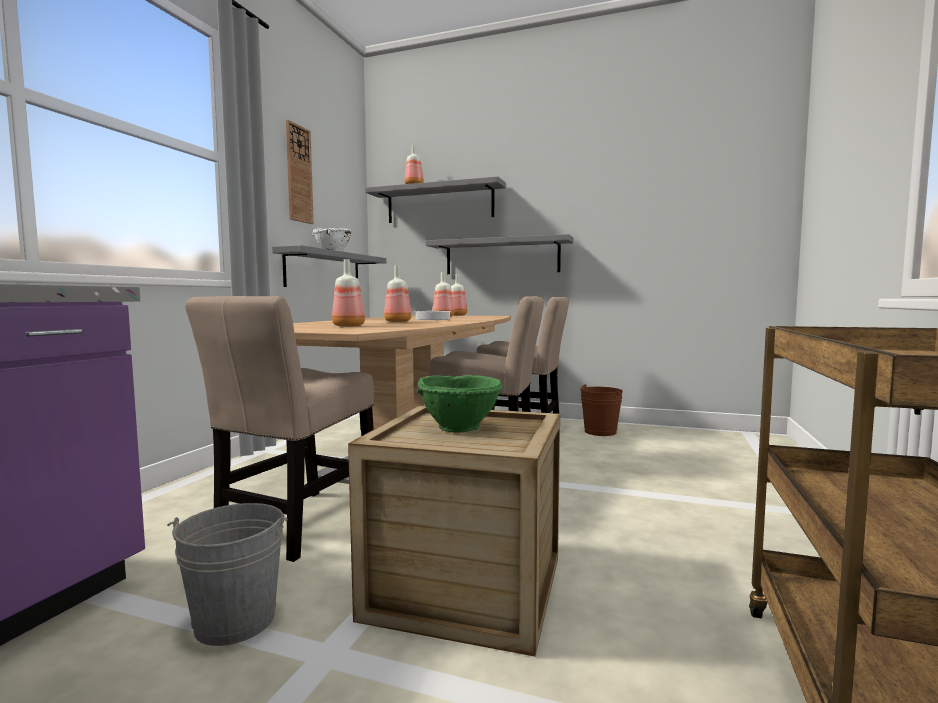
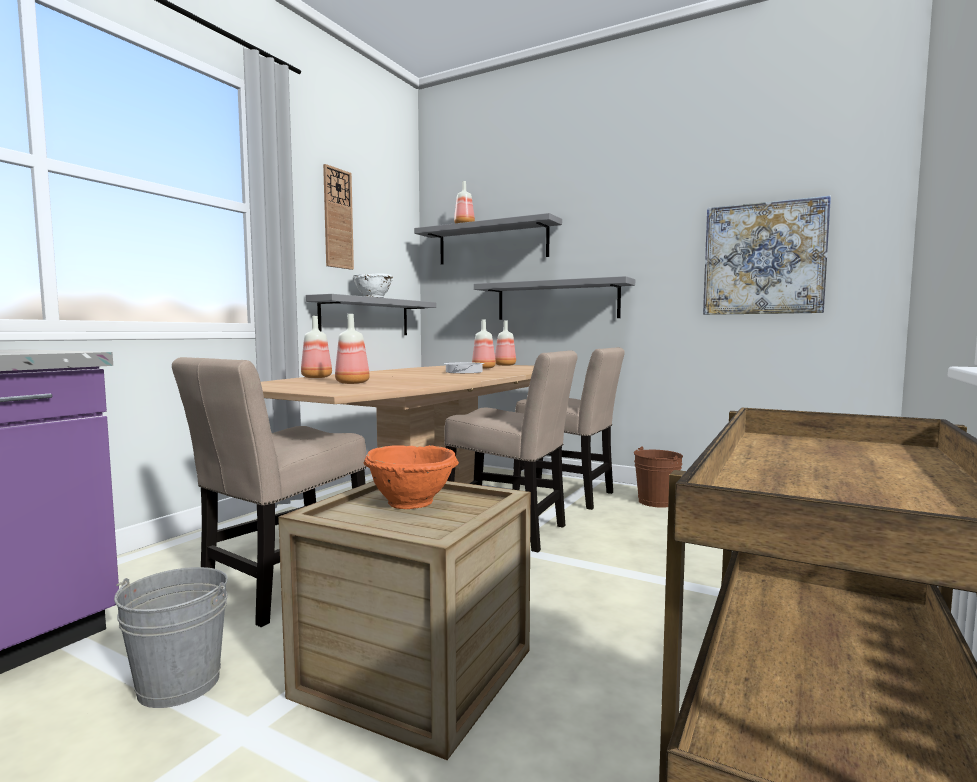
camera: 10 degrees right, 0 degrees up
bottle [384,265,412,322] -> bottle moved to [301,316,332,378]
green bowl [417,375,503,433] -> orange bowl [364,445,459,509]
none -> picture [703,196,831,315]

